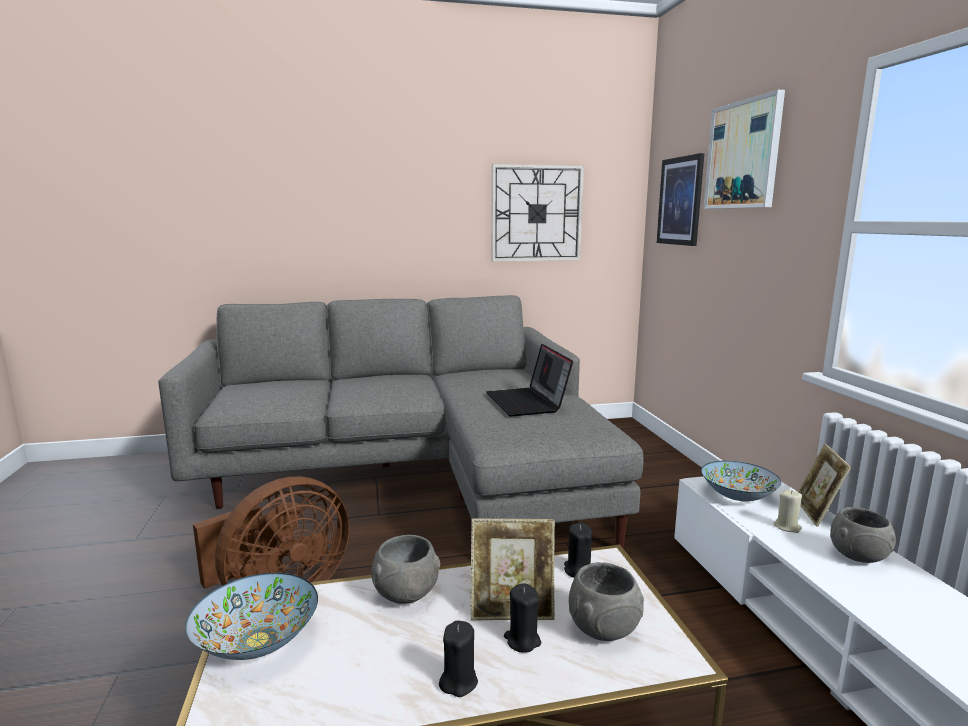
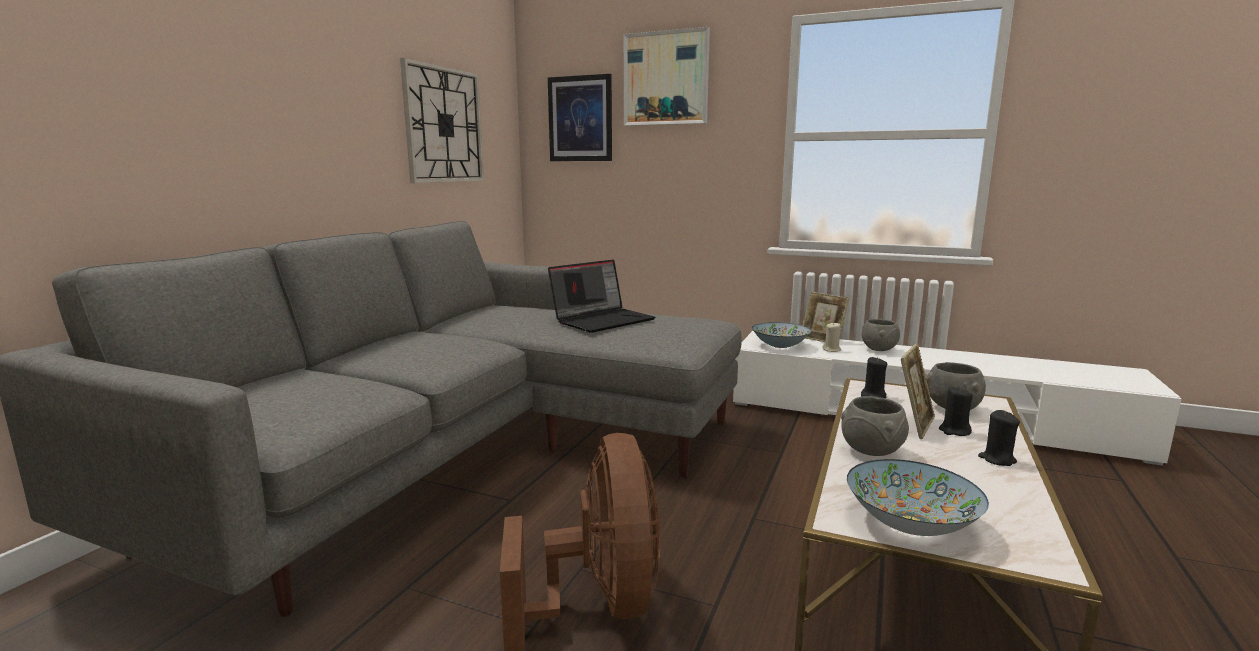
camera: 55 degrees left, 0 degrees up
laptop [486,344,573,417] -> laptop turned 60 degrees counterclockwise [548,260,655,333]

